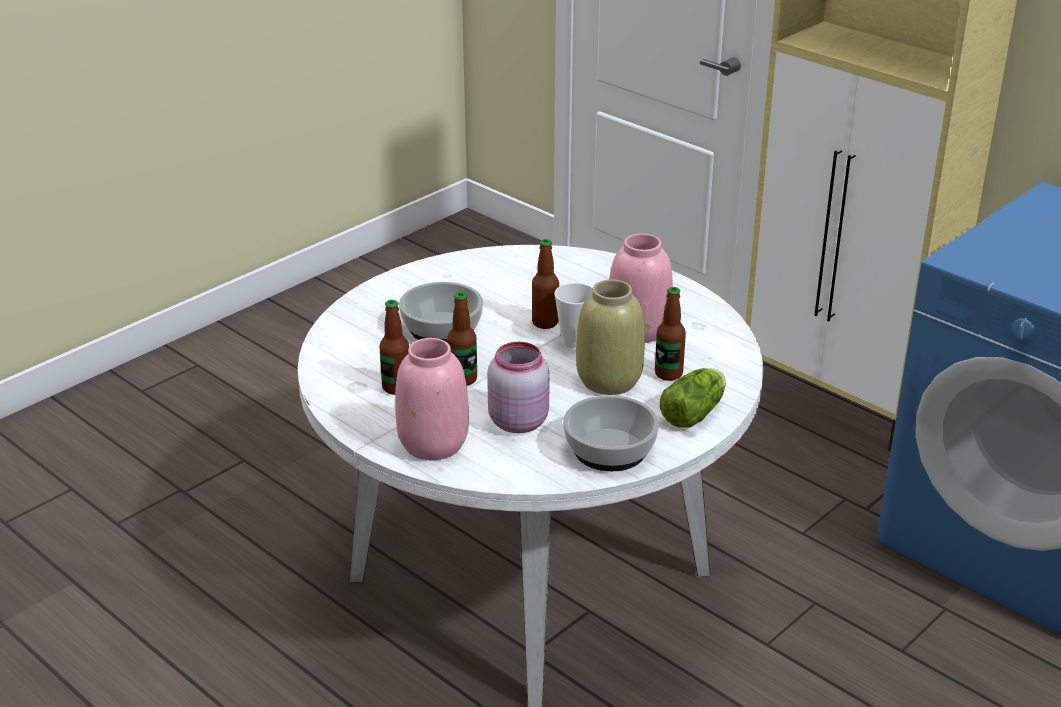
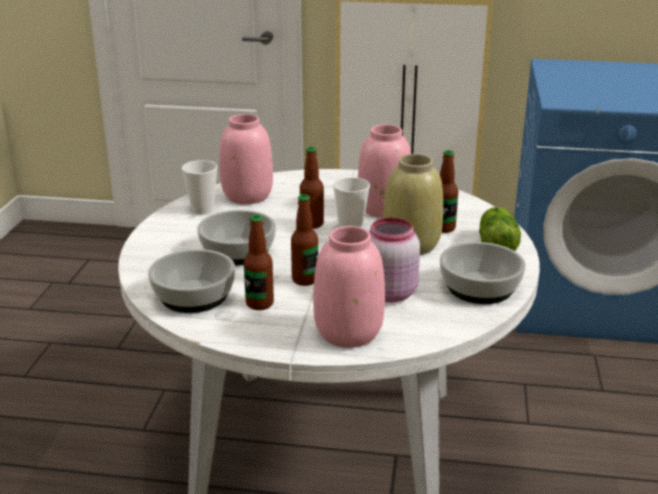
camera: 35 degrees left, 5 degrees down
none -> bowl [148,249,235,313]
none -> cup [182,160,218,215]
none -> pink vase [220,114,273,204]

